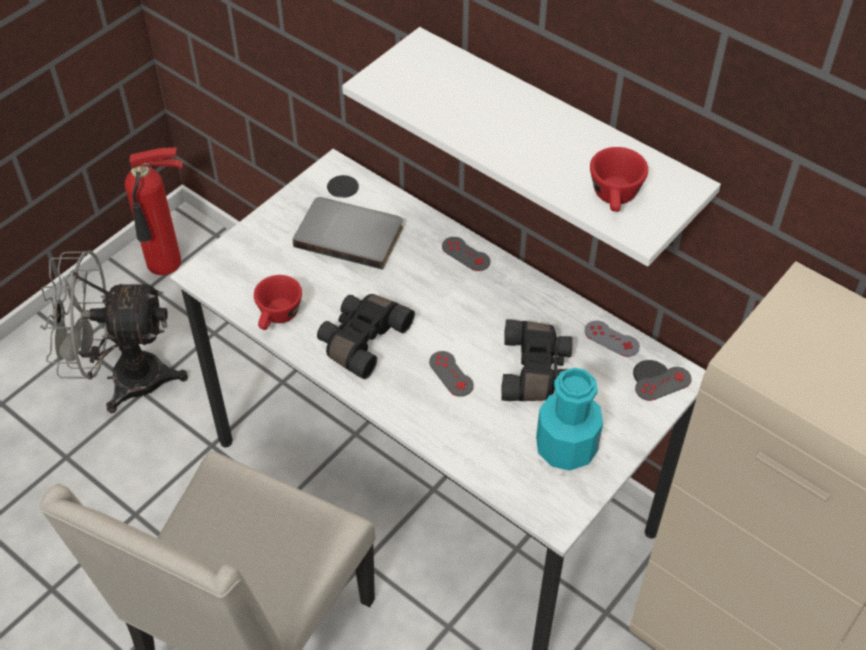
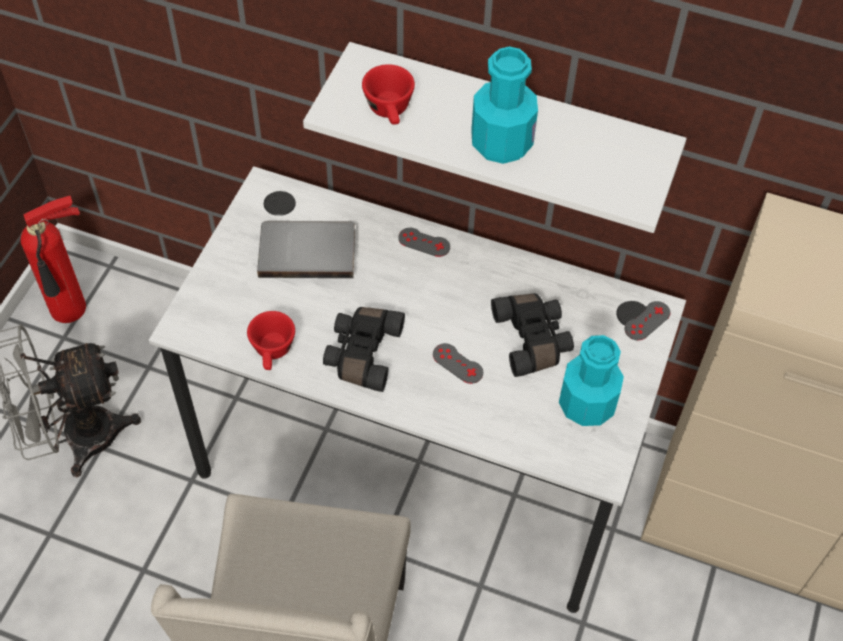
camera: 20 degrees left, 5 degrees up
grey game controller [585,321,640,357] -> none
red cup [590,147,648,212] -> red cup moved to [362,64,415,125]
none -> turquoise bottle [471,46,538,164]

